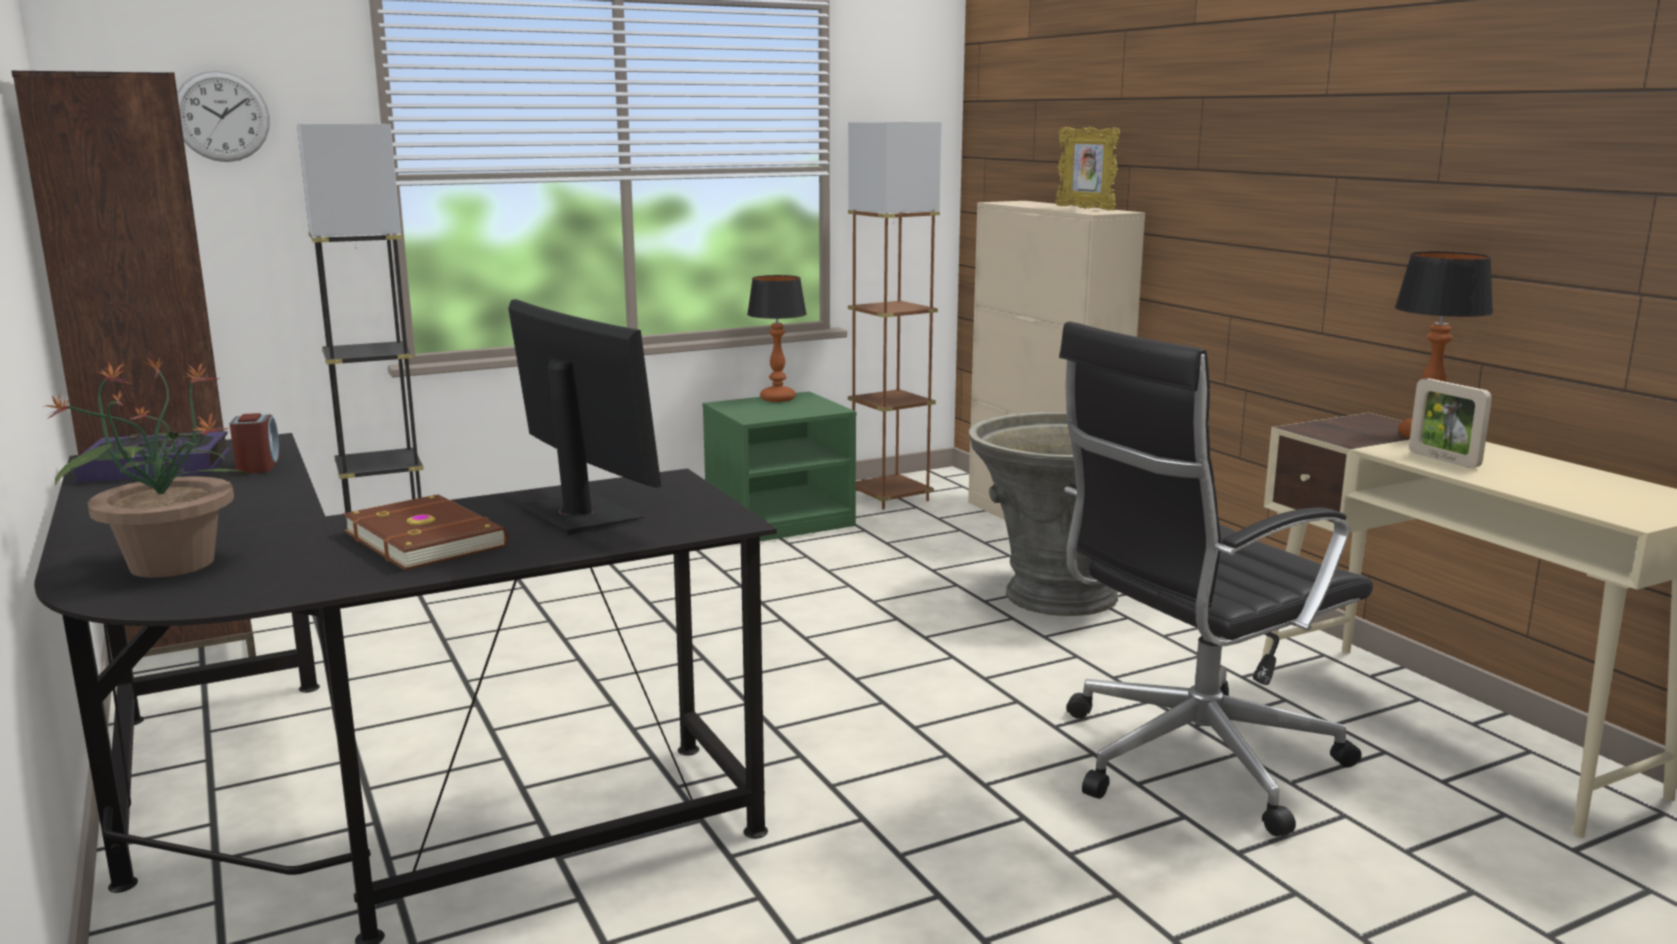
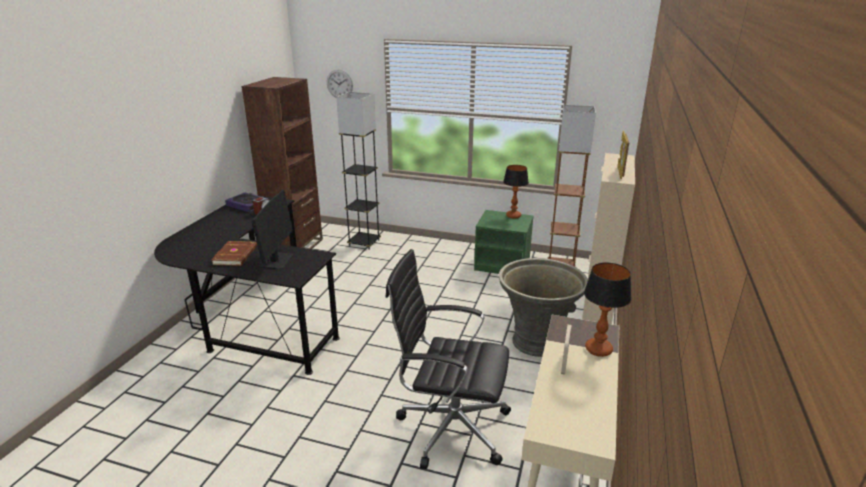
camera: 45 degrees right, 10 degrees up
potted plant [44,357,246,578] -> none

